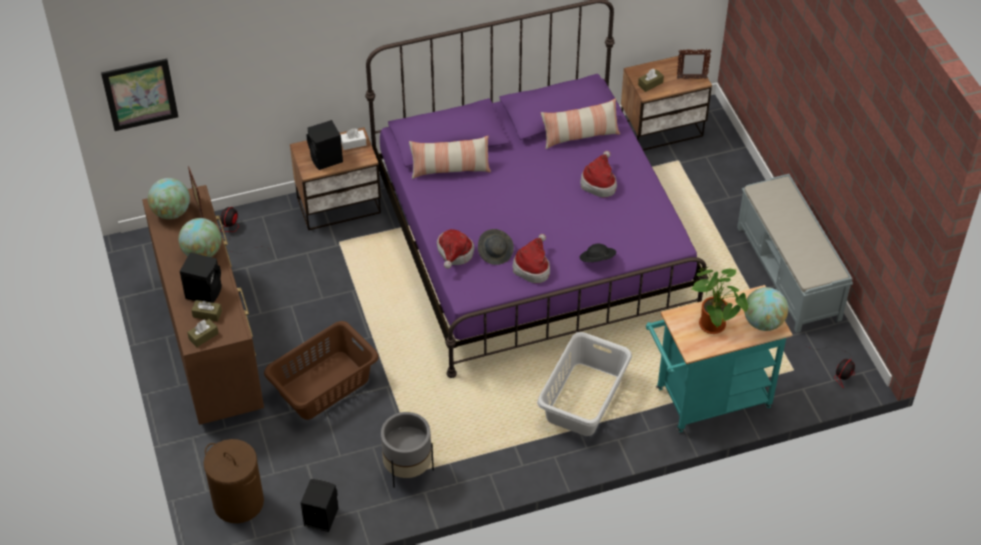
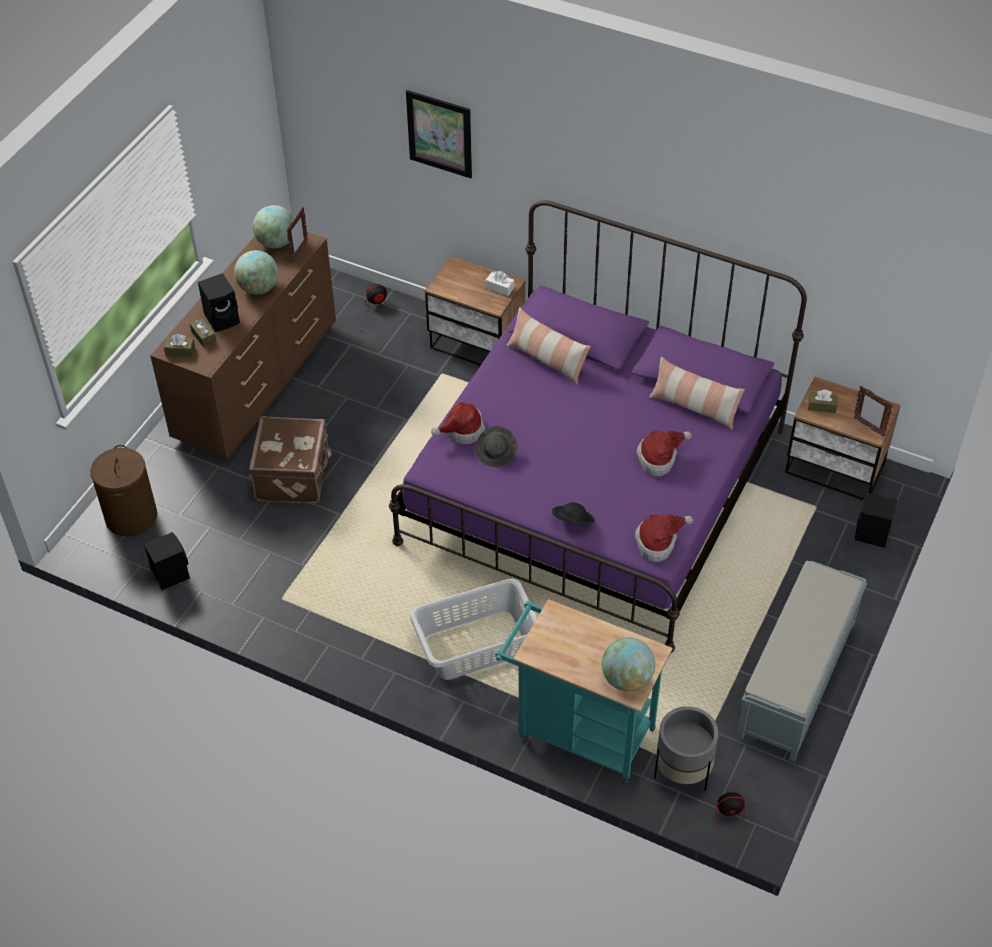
camera: 45 degrees right, 0 degrees up
picture [101,58,178,131] -> picture moved to [406,90,472,178]
brown laundry basket [264,321,379,420] -> brown suitcase [249,416,332,503]
black speaker [306,120,343,170] -> black speaker moved to [855,492,897,548]
grey planter [381,412,434,488] -> grey planter moved to [654,706,718,791]
hat [513,234,550,283] -> hat moved to [635,514,693,562]
potted plant [692,267,748,334] -> none

